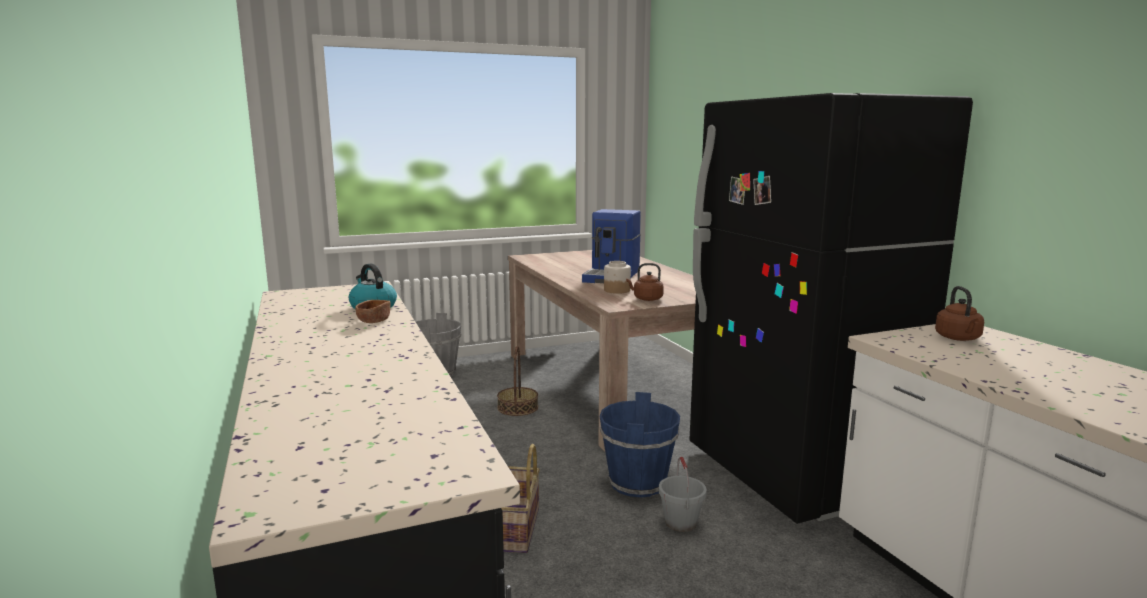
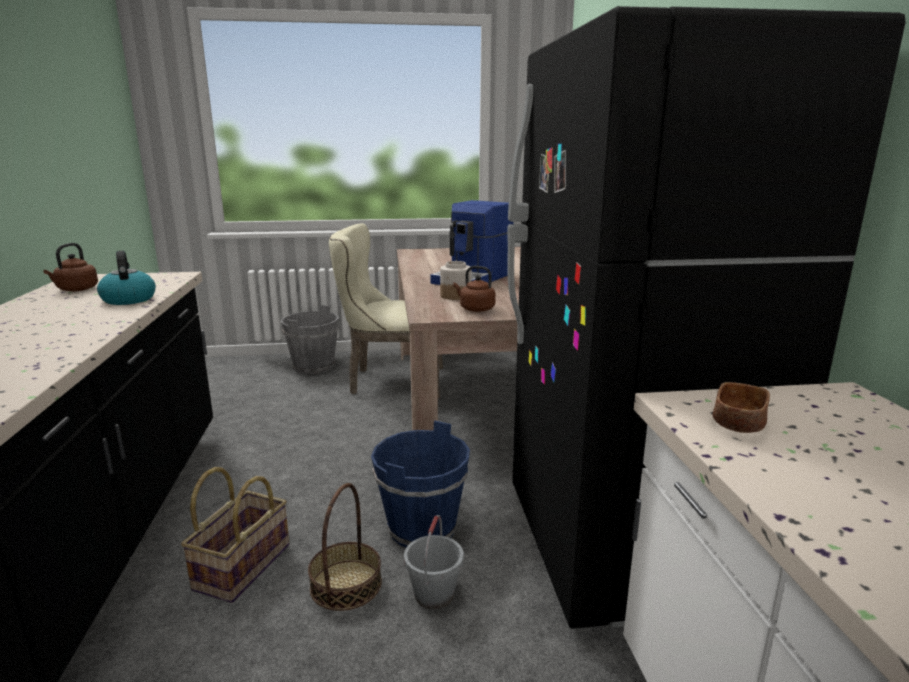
camera: 15 degrees right, 5 degrees up
brown bowl [355,300,391,323] -> brown bowl moved to [712,382,770,433]
basket [497,346,538,416] -> basket moved to [308,483,382,611]
brown kettle [935,286,984,341] -> brown kettle moved to [43,243,98,291]
none -> beige chair [329,223,443,398]

